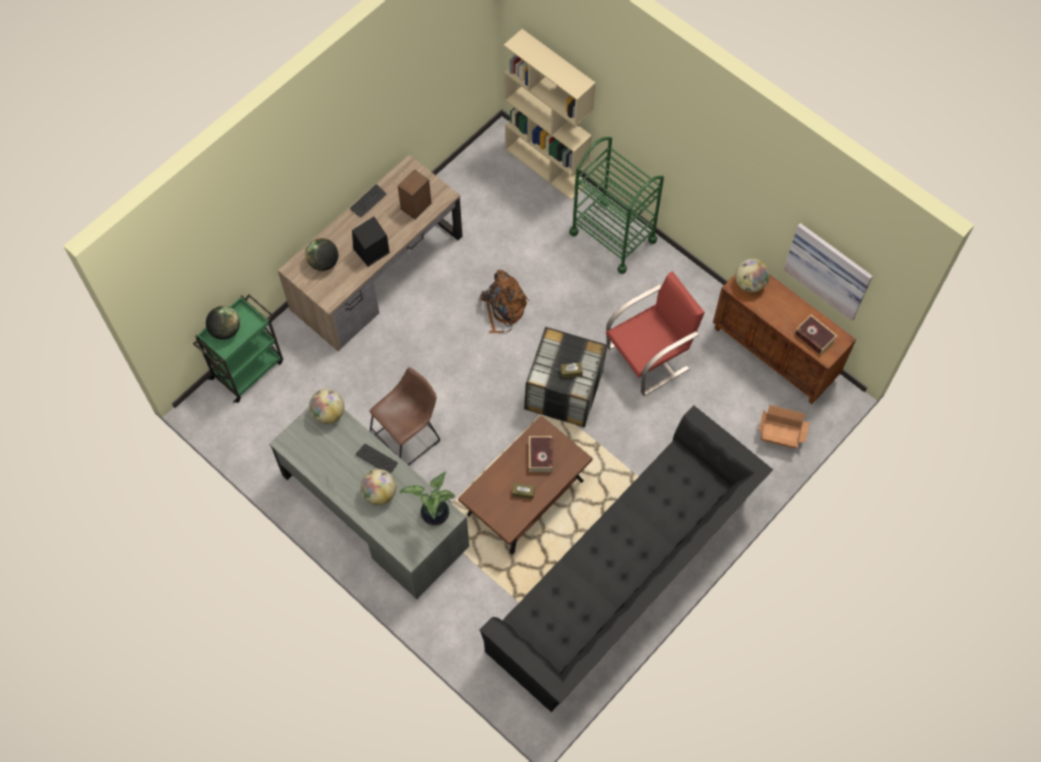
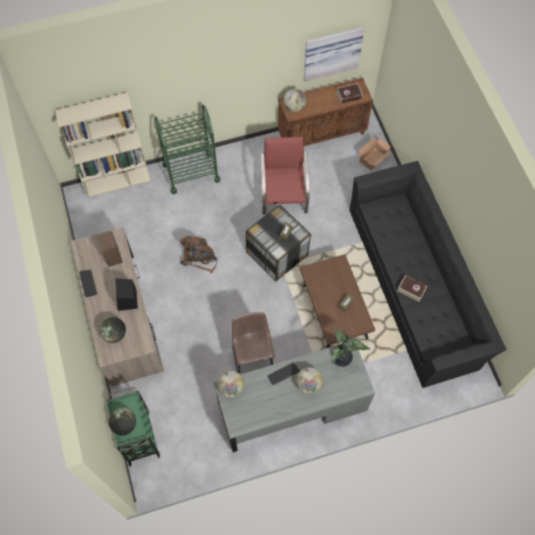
camera: 60 degrees left, 0 degrees up
book [529,436,553,472] -> book moved to [397,275,427,302]

